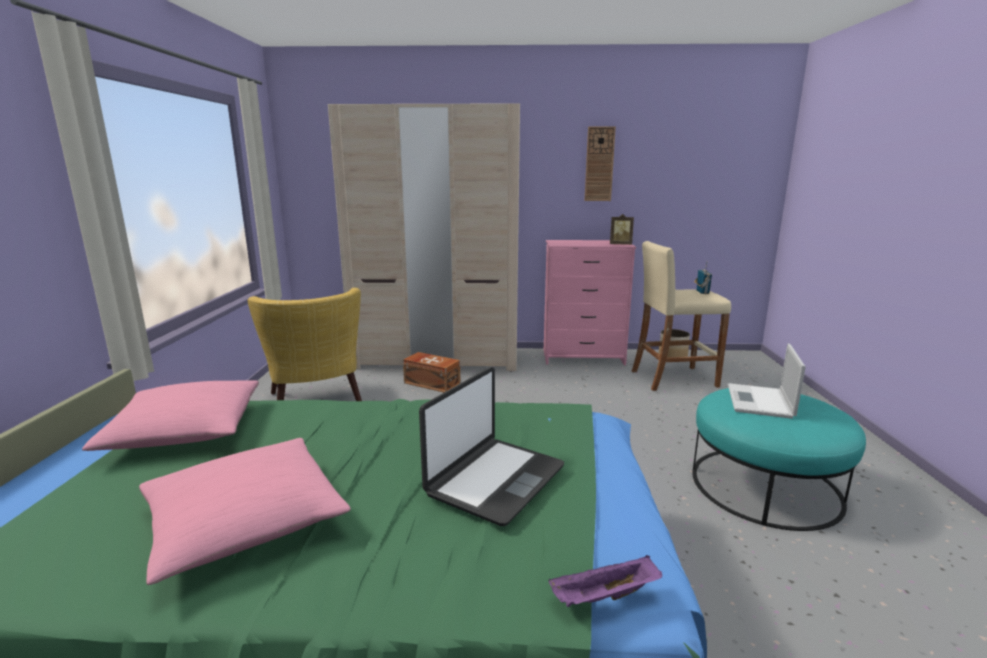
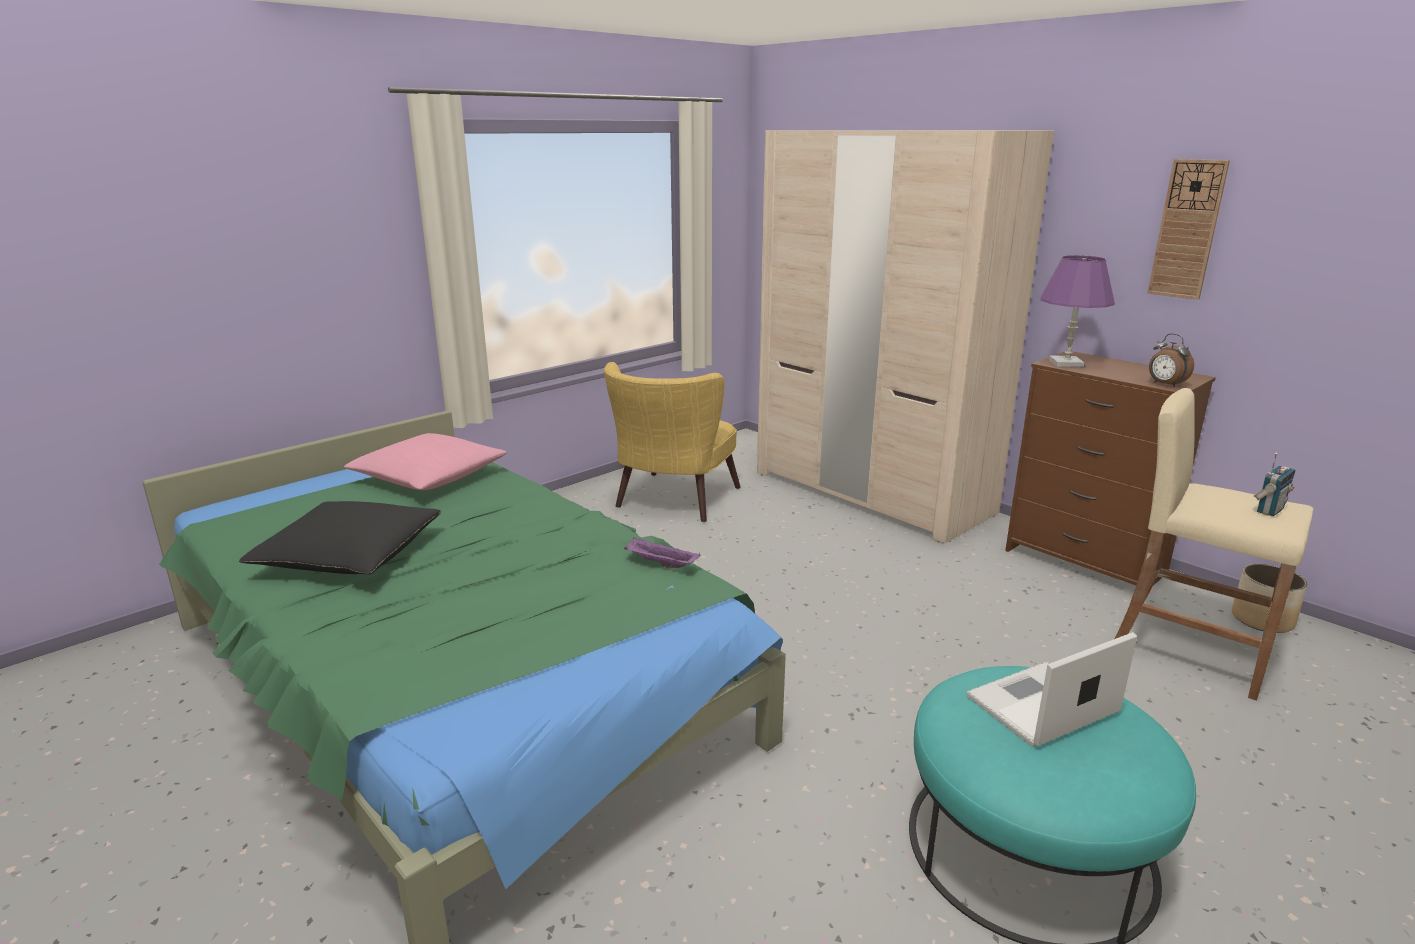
camera: 45 degrees right, 5 degrees up
pink pillow [139,438,351,585] -> black pillow [239,501,441,574]
brown storage box [403,352,460,392] -> none
laptop [419,367,564,526] -> none
pink dresser [544,240,636,365] -> brown dresser [1005,351,1216,585]
purple tray [549,555,662,607] -> purple tray moved to [624,538,701,568]
picture frame [610,214,634,245] -> alarm clock [1149,333,1194,388]
none -> purple table lamp [1041,255,1115,367]

